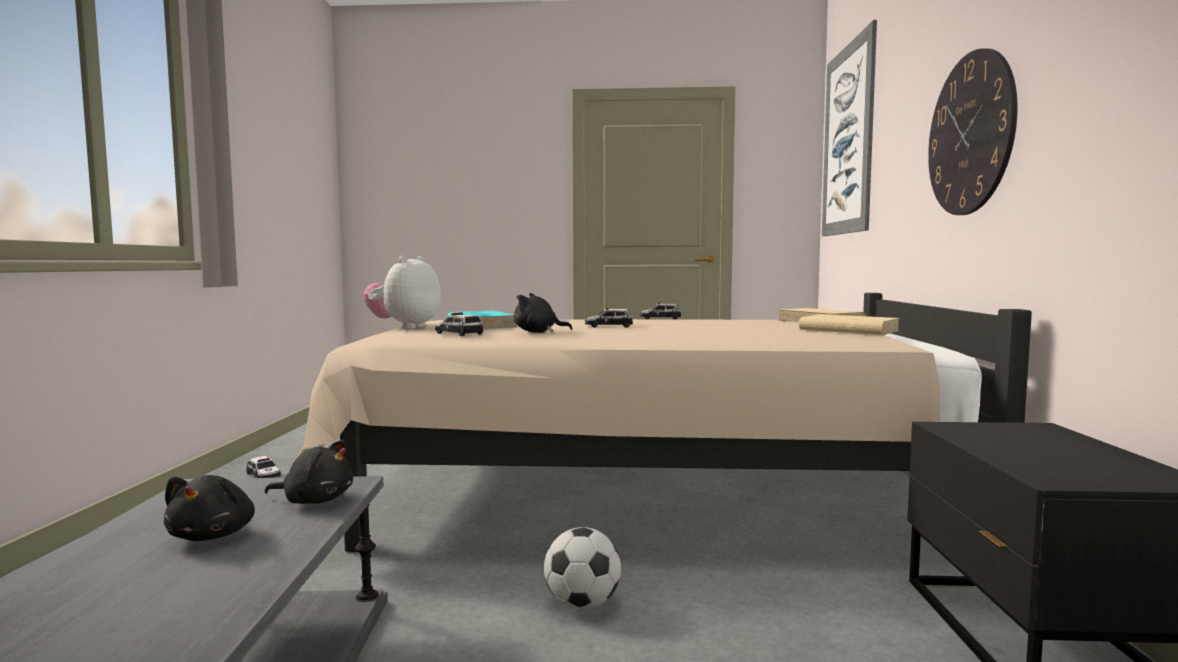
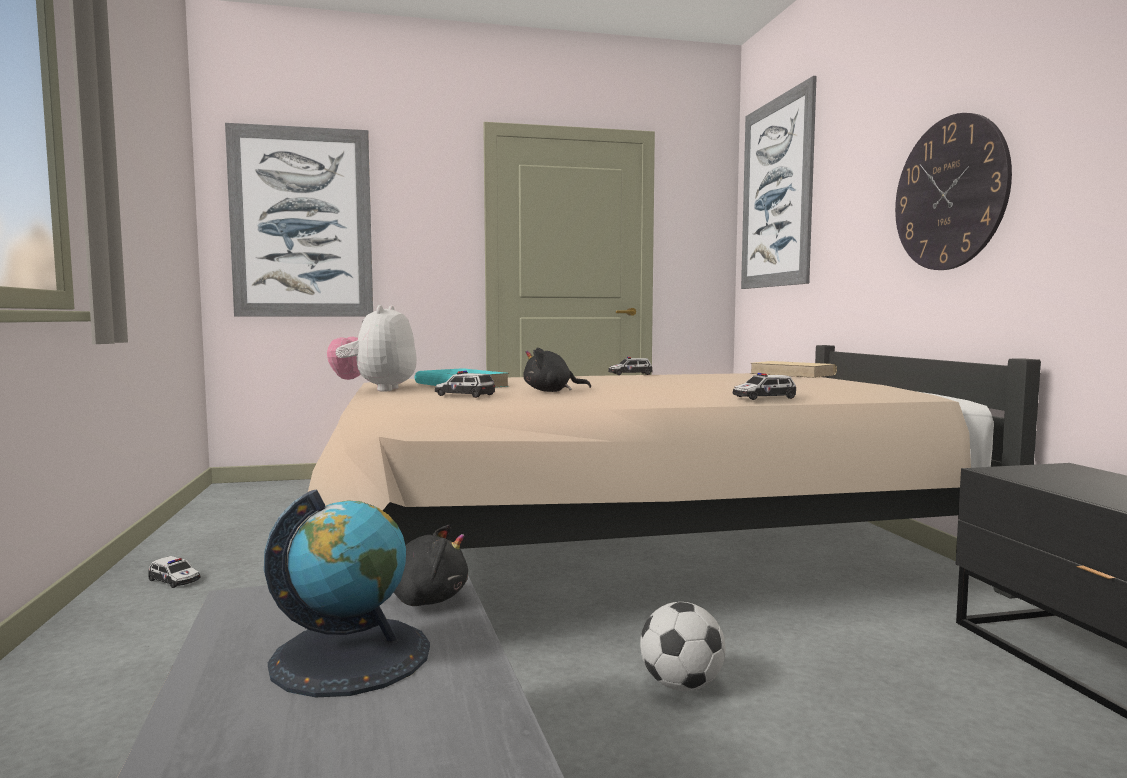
camera: 15 degrees left, 0 degrees up
black plush toy [164,475,255,541] -> globe [264,489,430,697]
toy car [585,307,633,327] -> toy car moved to [732,373,796,400]
beige book [799,314,900,335] -> none
none -> picture [225,123,373,316]

